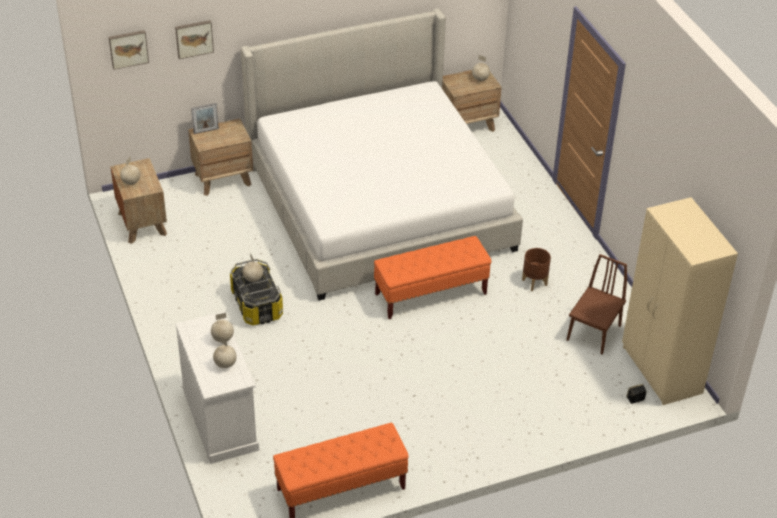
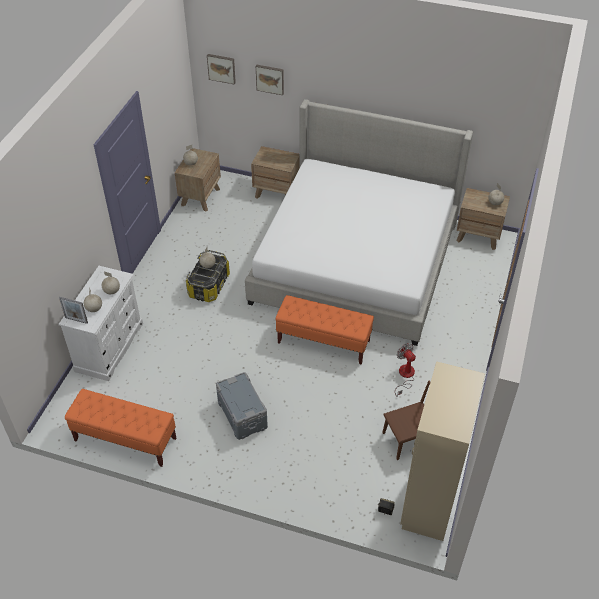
camera: 40 degrees right, 5 degrees up
picture frame [191,103,219,134] -> picture frame moved to [59,297,88,324]
brown planter [522,248,551,291] -> fan [395,343,416,397]
none -> grey storage box [216,372,268,440]

